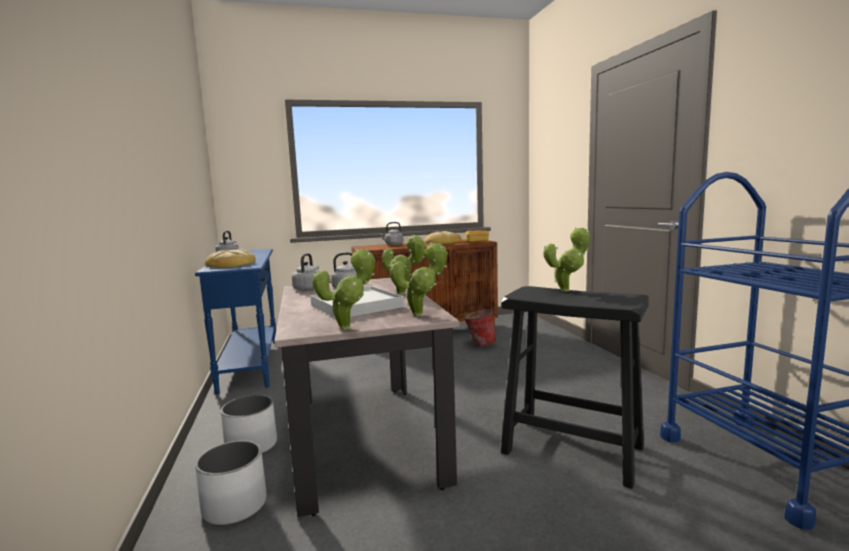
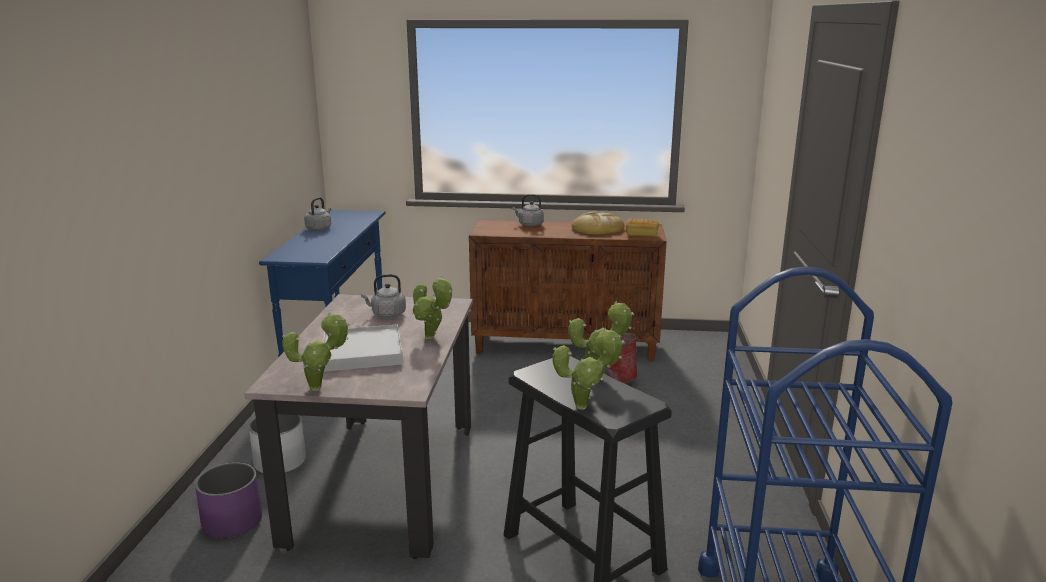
camera: 20 degrees right, 10 degrees up
white planter [195,441,267,525] -> purple planter [195,463,262,539]
bread [205,249,256,268] -> none
grey kettle [292,253,319,291] -> none
potted plant [390,242,448,316] -> potted plant moved to [552,328,625,410]

